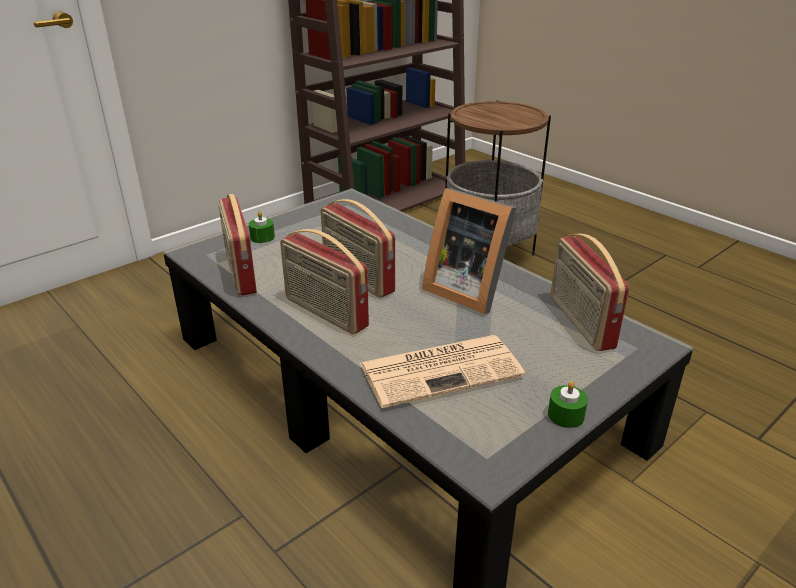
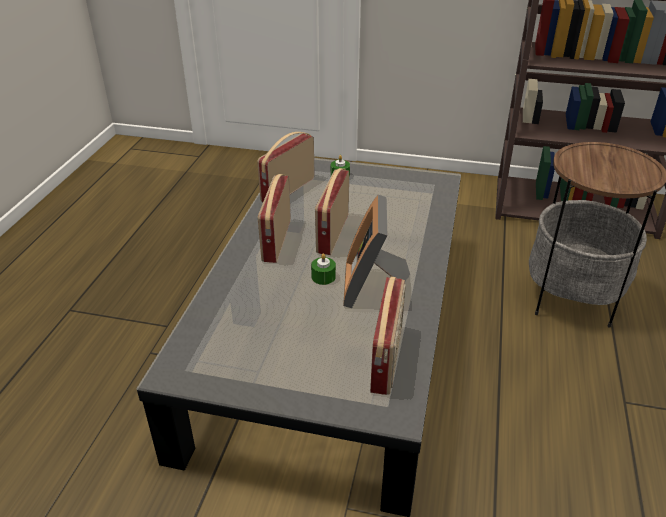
camera: 55 degrees right, 5 degrees up
newspaper [360,335,525,408] -> none
green candle [548,381,588,428] -> green candle moved to [311,254,336,285]
radio [551,234,629,351] -> radio turned 150 degrees clockwise [370,277,406,395]

